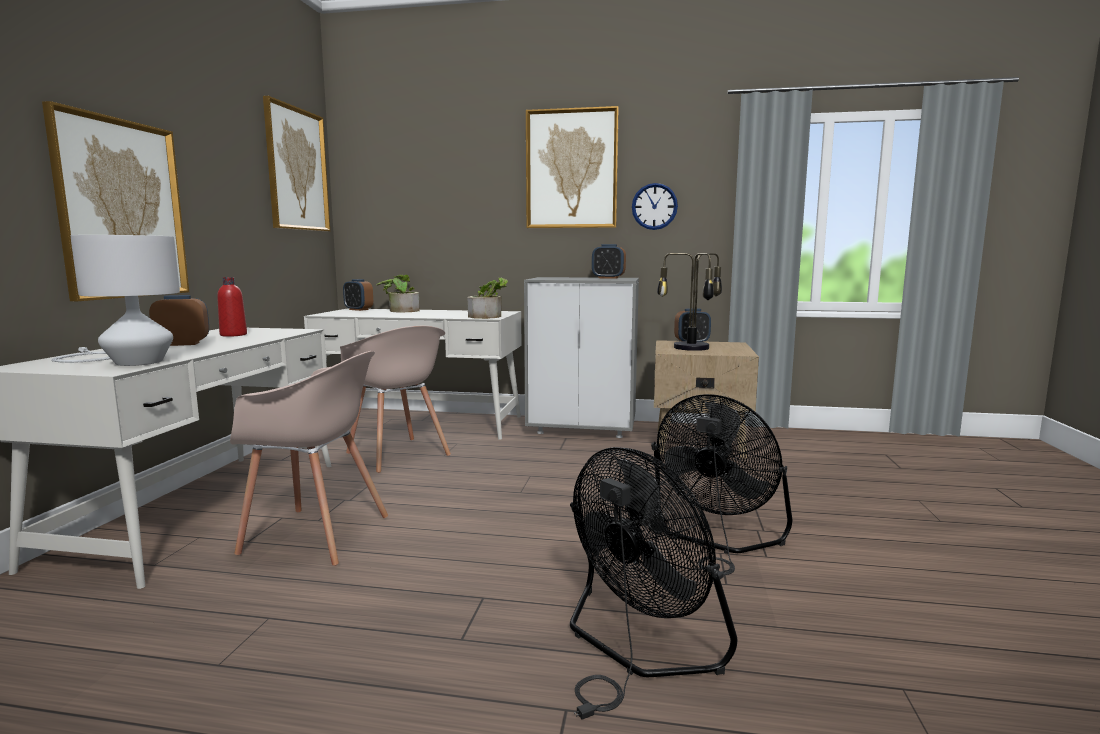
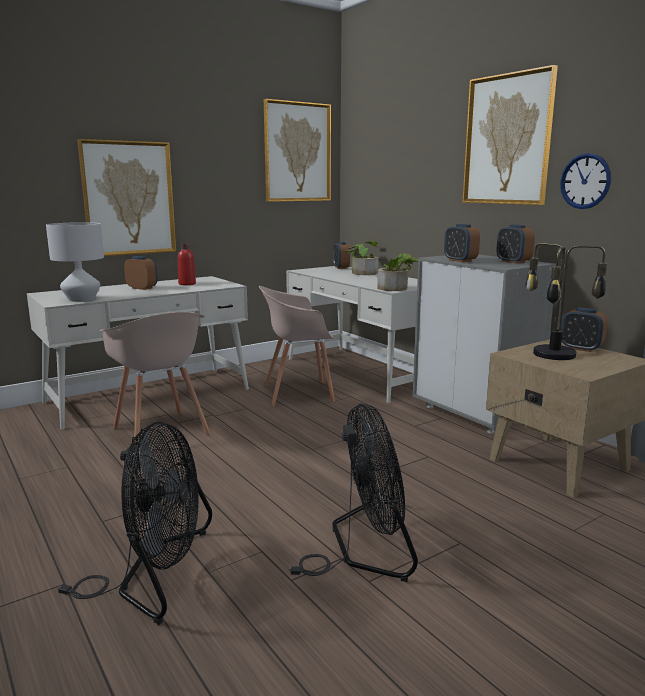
camera: 45 degrees right, 5 degrees up
beige chair [340,326,451,473] -> beige chair turned 75 degrees clockwise [259,286,335,407]
none -> alarm clock [444,224,480,262]

